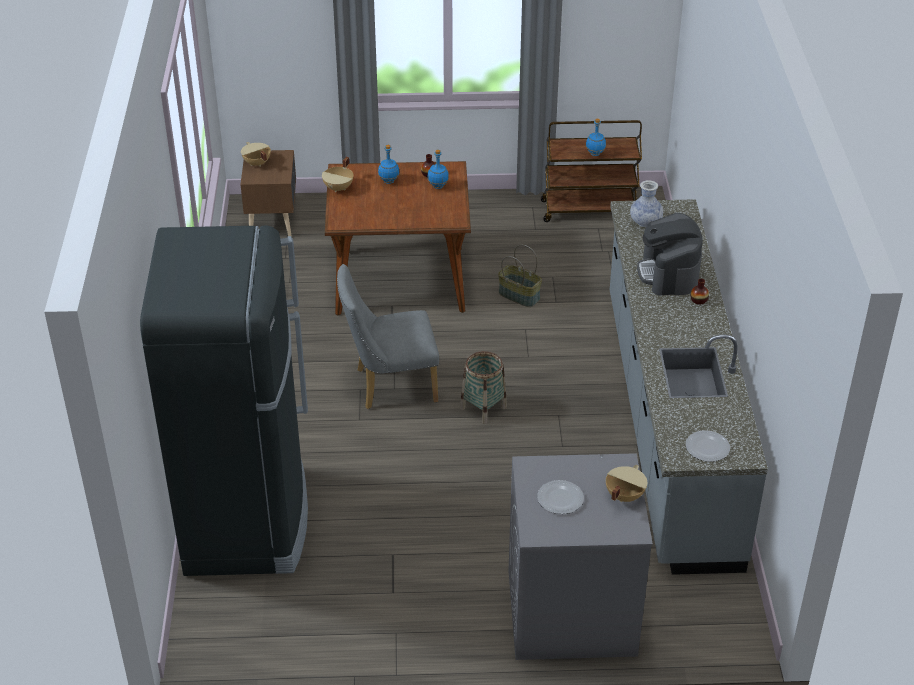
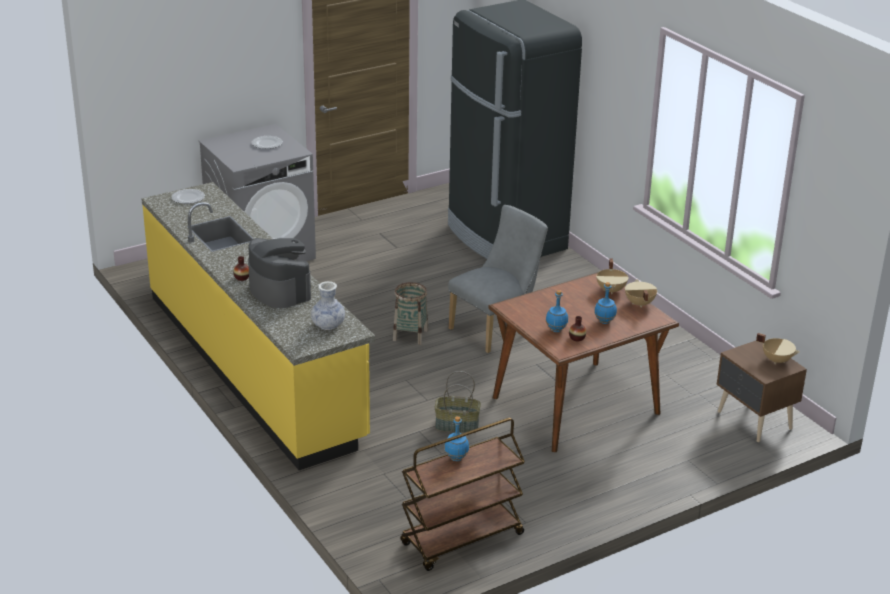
camera: 150 degrees right, 10 degrees down
beige cooking pot [606,465,647,502] -> beige cooking pot moved to [596,259,629,294]
grey counter [610,199,768,575] -> yellow counter [141,182,375,470]

